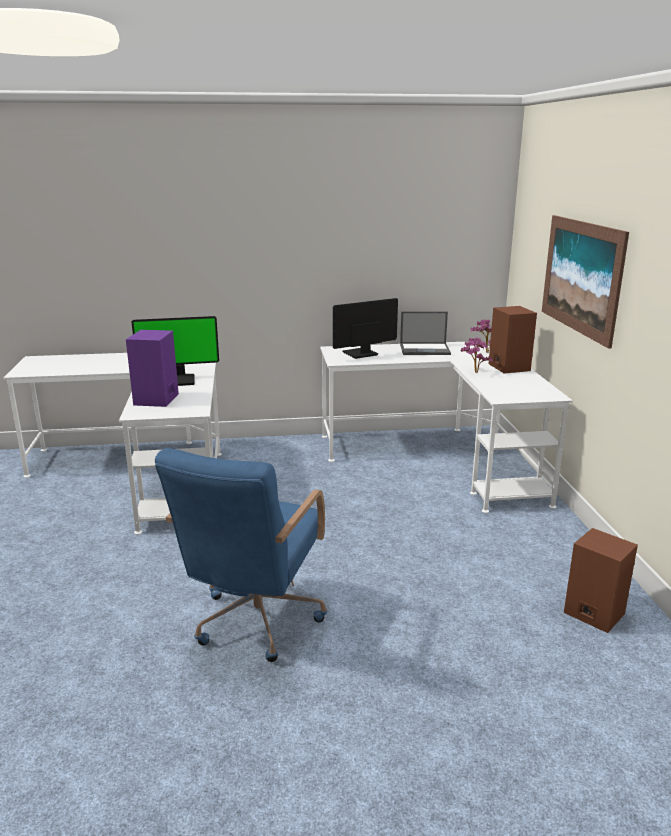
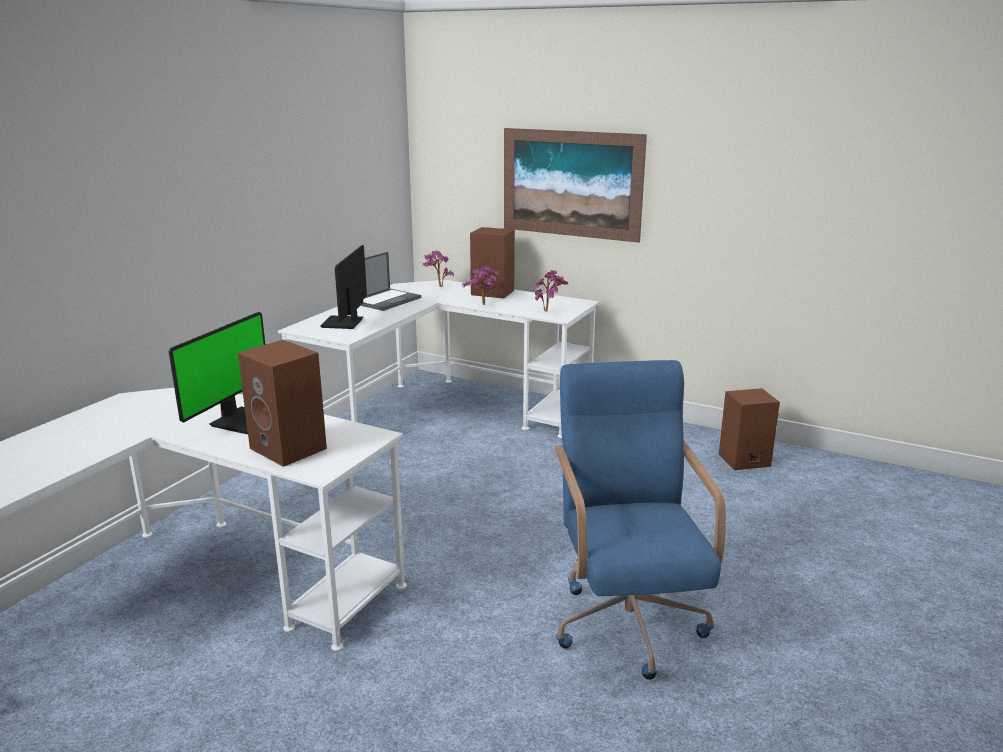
camera: 55 degrees left, 0 degrees up
purple speaker [126,330,179,407] -> brown speaker [238,340,327,467]
blue office chair [155,448,327,662] -> blue office chair turned 150 degrees counterclockwise [555,360,726,680]
none -> potted plant [535,270,568,311]

